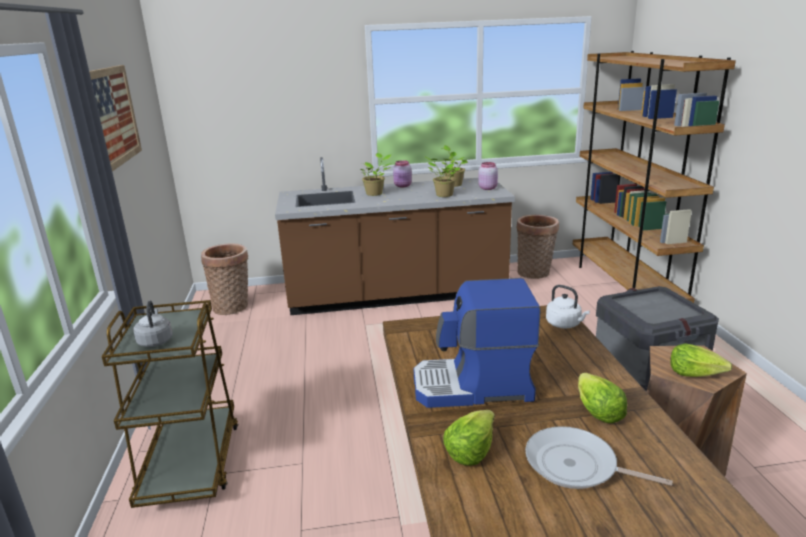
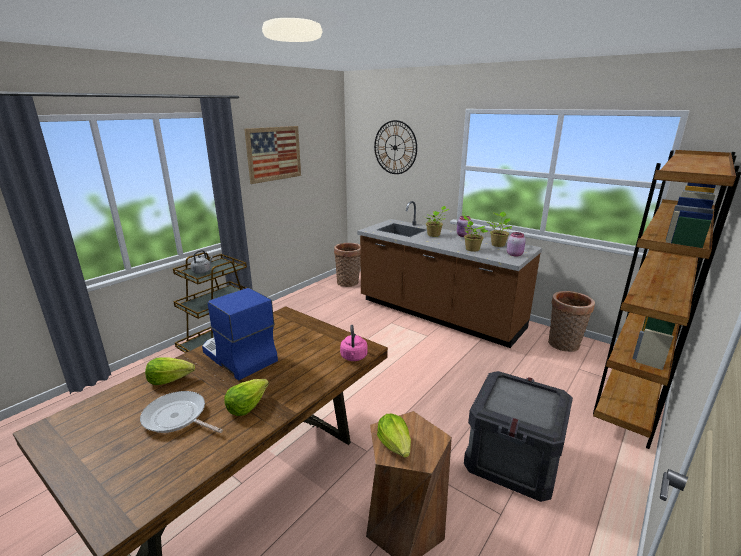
camera: 45 degrees right, 0 degrees up
frying pan [525,426,672,489] -> frying pan turned 45 degrees counterclockwise [140,391,223,433]
white kettle [546,285,590,329] -> pink kettle [340,325,368,361]
none -> wall clock [374,120,417,174]

